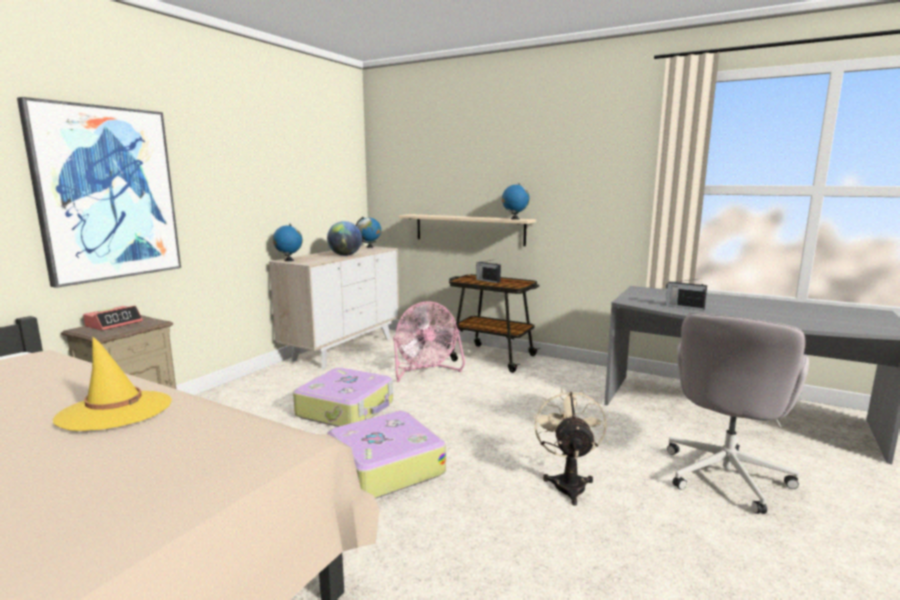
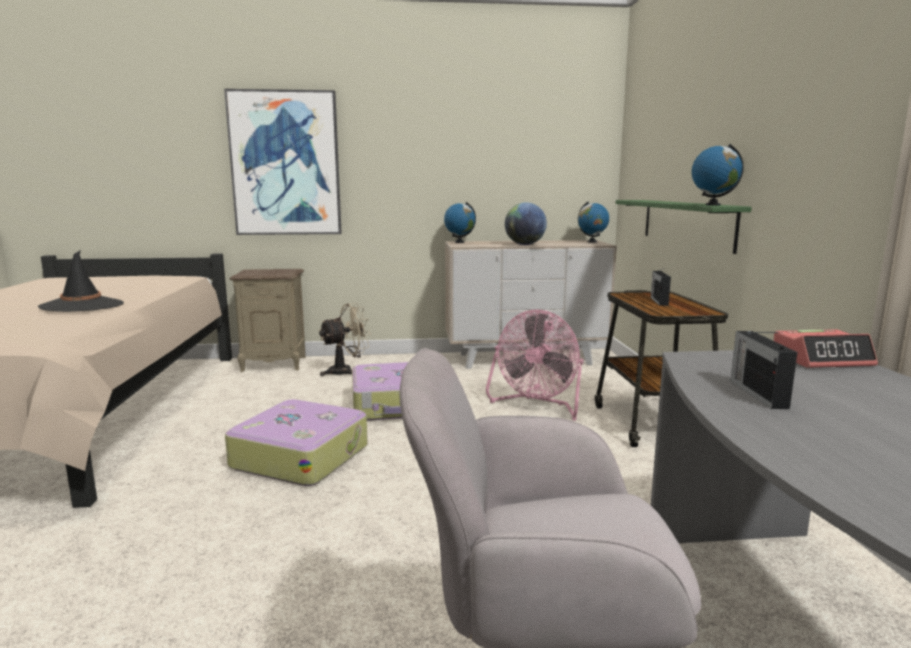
camera: 55 degrees right, 0 degrees up
yellow hat [53,337,172,431] -> black hat [38,250,124,312]
alarm clock [83,306,143,330] -> alarm clock moved to [773,329,878,368]
beige shelf [398,214,536,246] -> green shelf [616,200,752,254]
beige fan [534,388,607,506] -> beige fan moved to [319,303,371,376]

